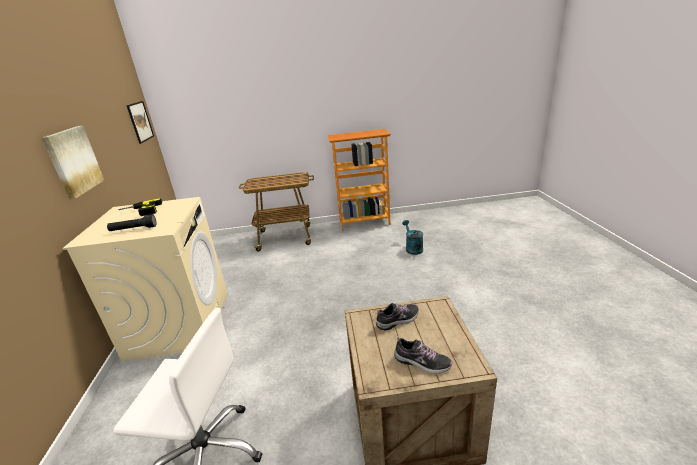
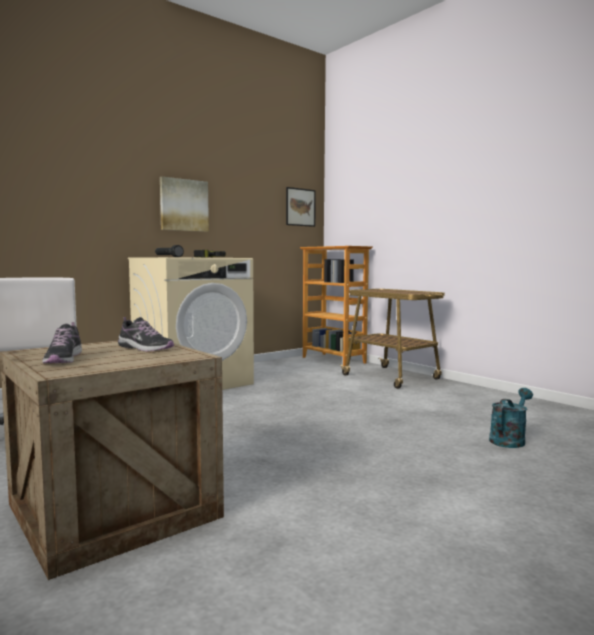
camera: 55 degrees right, 20 degrees down
bookcase [327,129,391,231] -> bookcase moved to [300,246,373,366]

